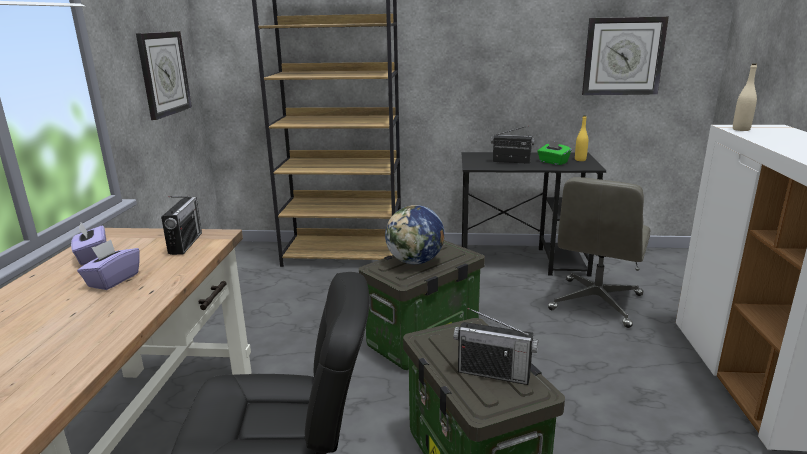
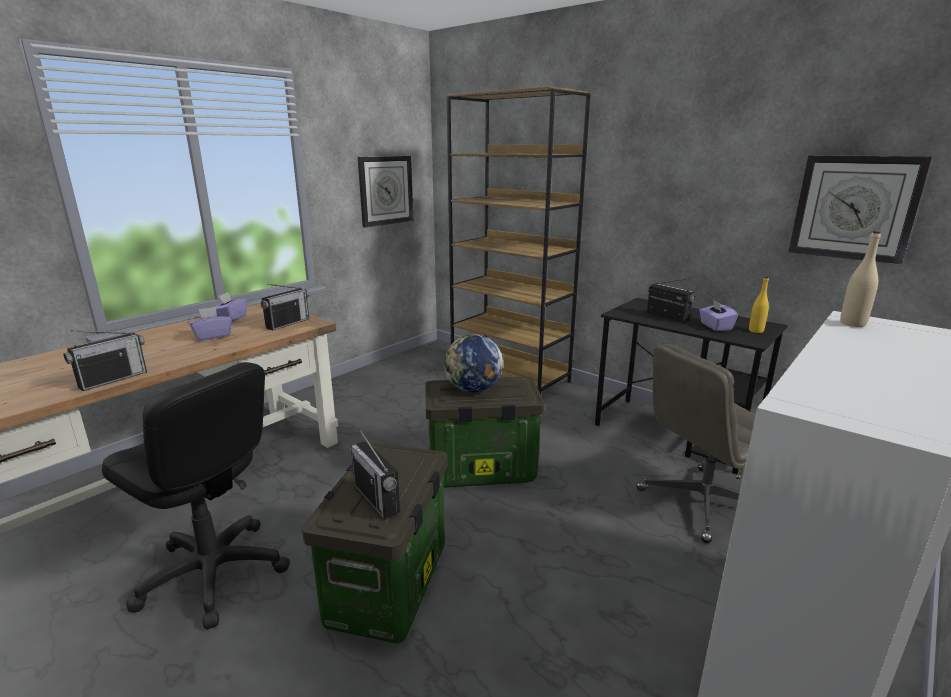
camera: 35 degrees right, 0 degrees up
green tissue box [537,140,572,165] -> purple tissue box [699,300,738,331]
none -> radio [63,330,147,391]

